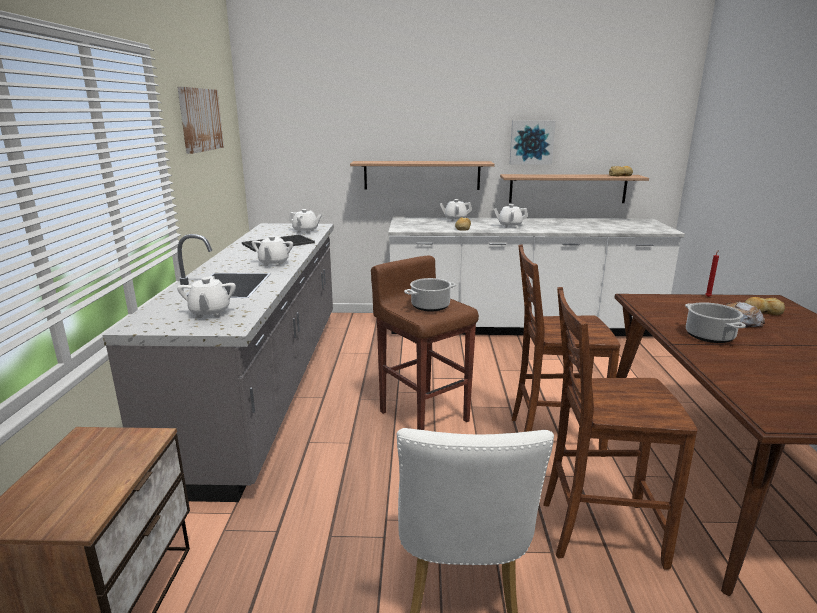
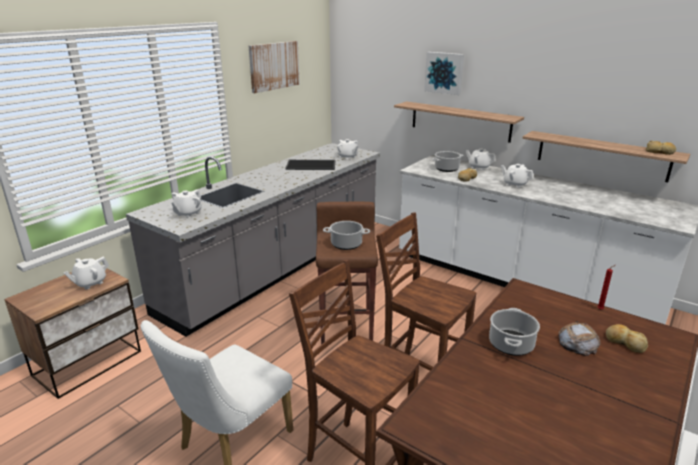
camera: 35 degrees right, 5 degrees up
white teapot [252,236,293,266] -> white teapot moved to [64,257,109,290]
picture [509,120,556,165] -> picture moved to [424,52,464,95]
none -> cooking pot [432,151,463,172]

